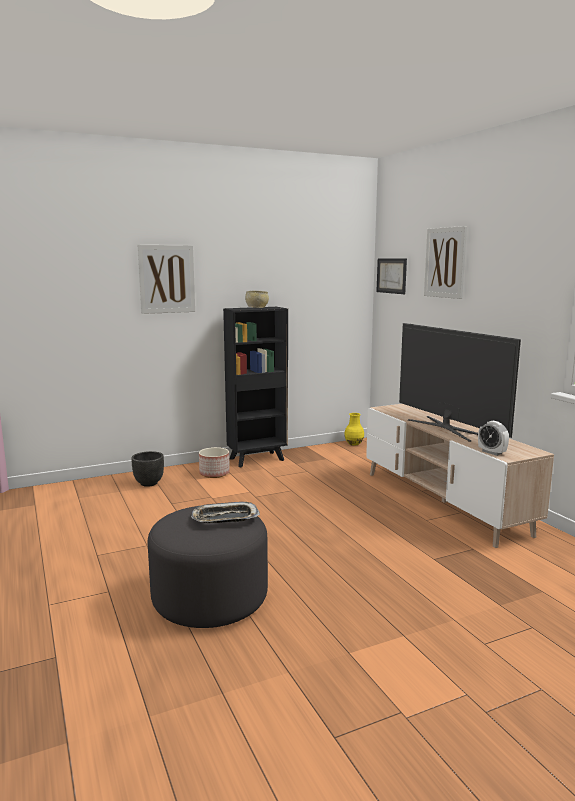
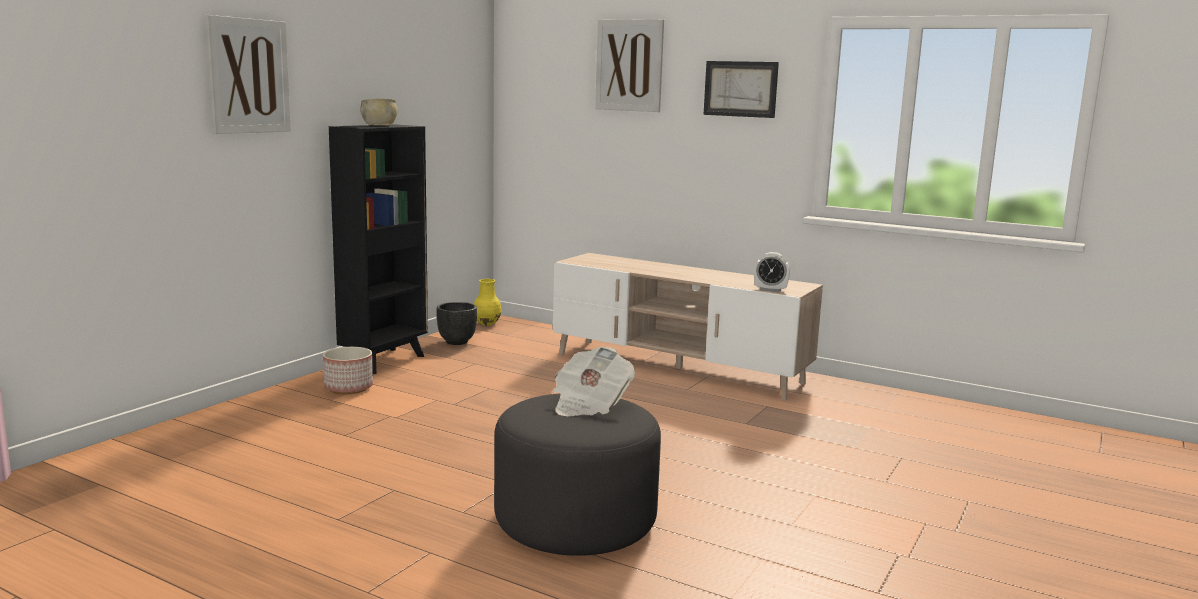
camera: 35 degrees left, 0 degrees up
black planter [131,451,164,487] -> black planter moved to [436,302,477,345]
tray [191,502,260,523] -> newspaper [553,347,635,416]
picture [376,258,407,294] -> picture moved to [703,61,779,118]
television [399,323,521,442] -> none

